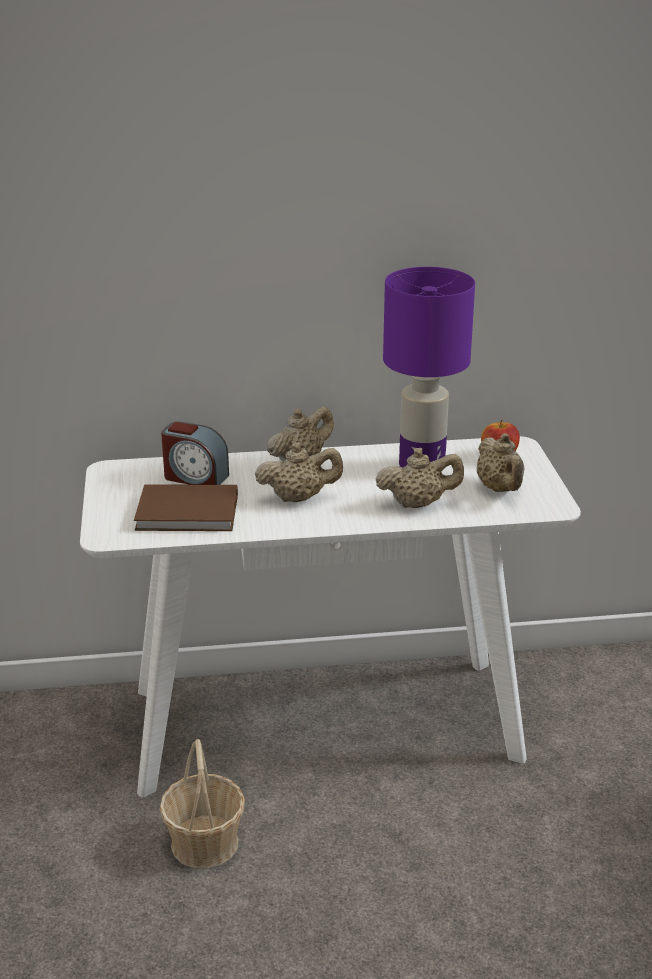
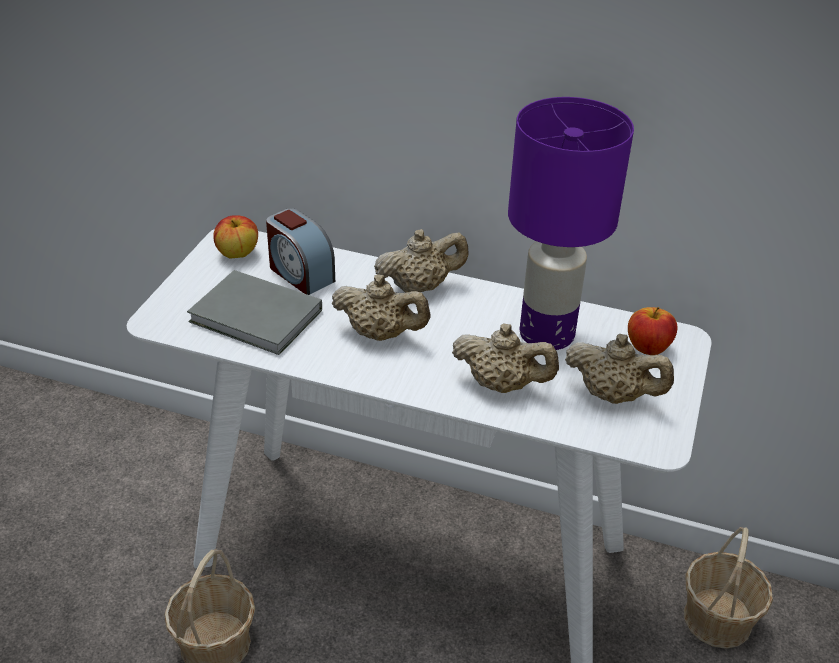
camera: 25 degrees right, 10 degrees up
brown book [134,484,238,531] -> grey book [187,270,322,355]
beige teapot [477,433,525,492] -> beige teapot turned 75 degrees counterclockwise [565,334,674,404]
none -> apple [213,215,258,258]
none -> basket [684,527,773,649]

